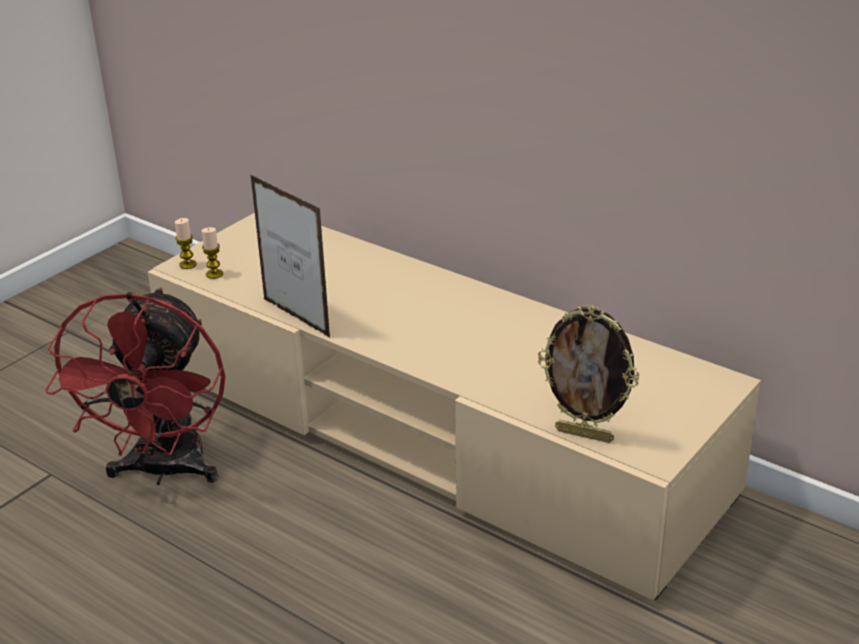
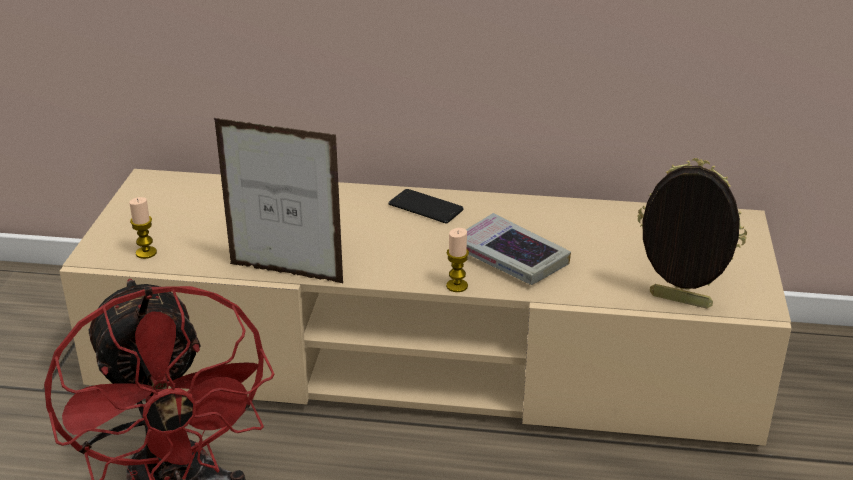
camera: 30 degrees left, 0 degrees up
candle [175,218,197,269] -> candle moved to [446,228,469,292]
picture frame [538,305,640,443] -> picture frame turned 150 degrees counterclockwise [637,158,747,308]
none -> phone [389,189,464,224]
none -> book [466,213,571,285]

